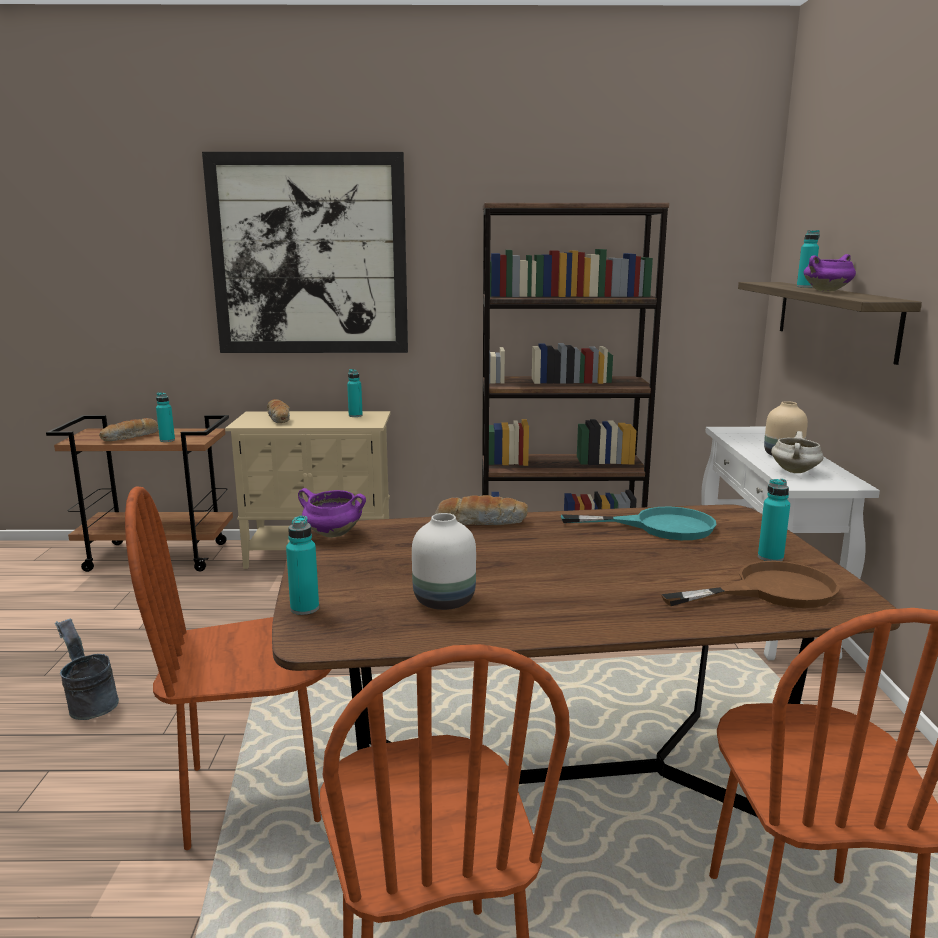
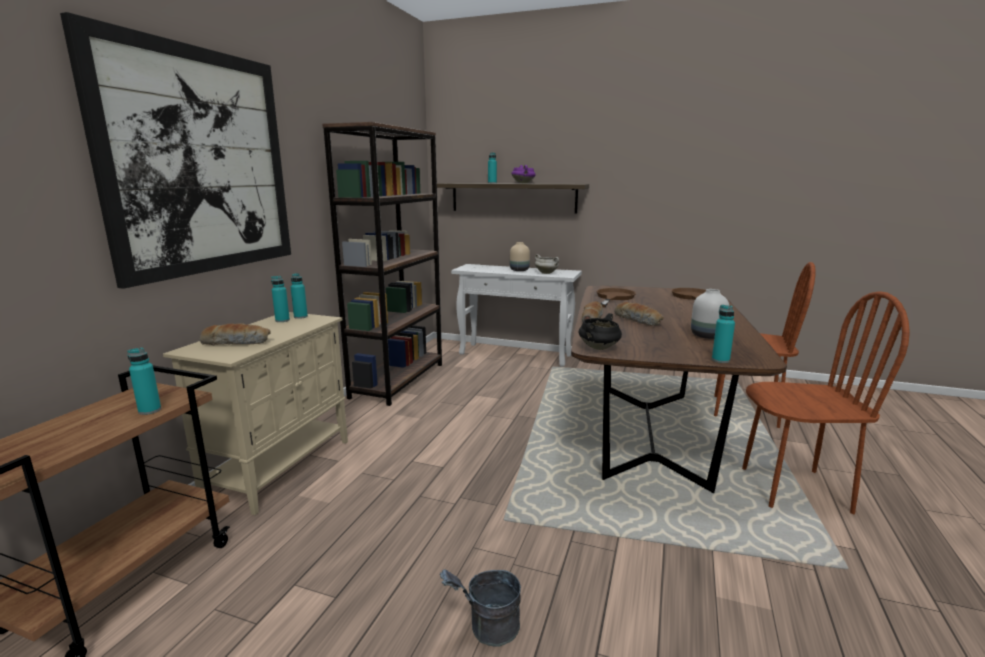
camera: 70 degrees left, 0 degrees up
bread [99,418,158,442] -> bread moved to [614,302,664,326]
brown chair [125,486,332,850] -> none
purple cooking pot [298,488,366,538] -> black cooking pot [579,313,622,350]
turquoise frying pan [561,507,716,540] -> brown frying pan [596,288,636,308]
turquoise bottle [758,479,790,561] -> turquoise bottle moved to [291,273,308,319]

